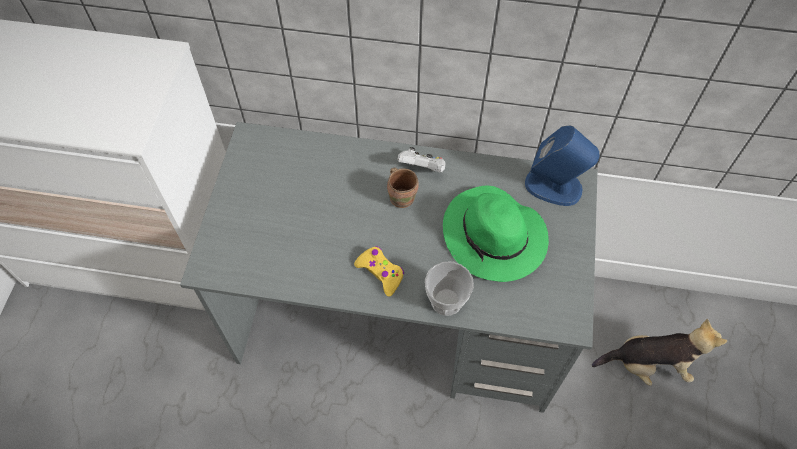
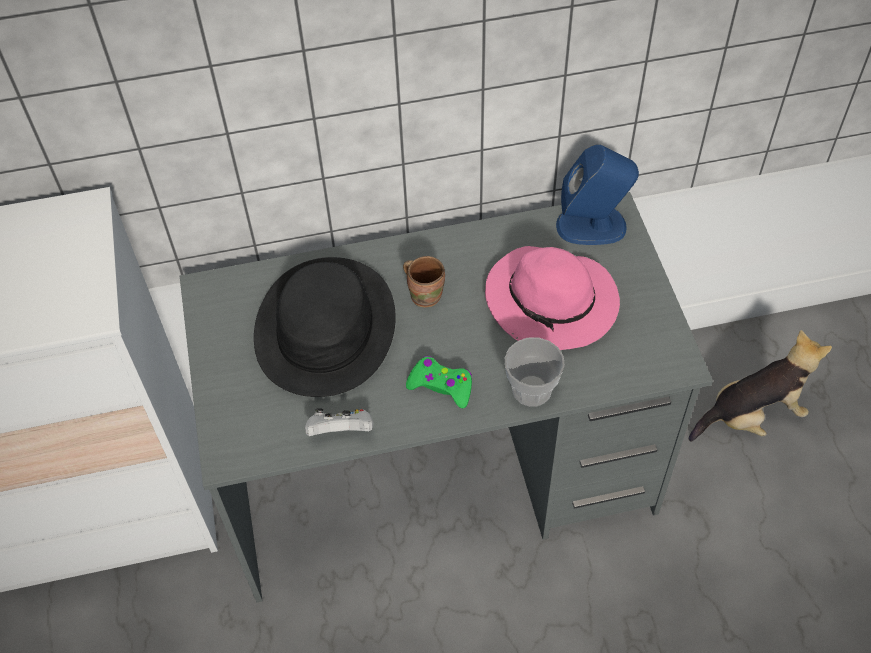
camera: 20 degrees left, 5 degrees down
yellow game controller [354,246,404,297] -> green game controller [406,356,472,409]
white game controller [397,147,445,173] -> white game controller moved to [305,408,373,436]
green hat [443,186,549,282] -> pink hat [485,246,620,350]
none -> black hat [254,257,396,397]

